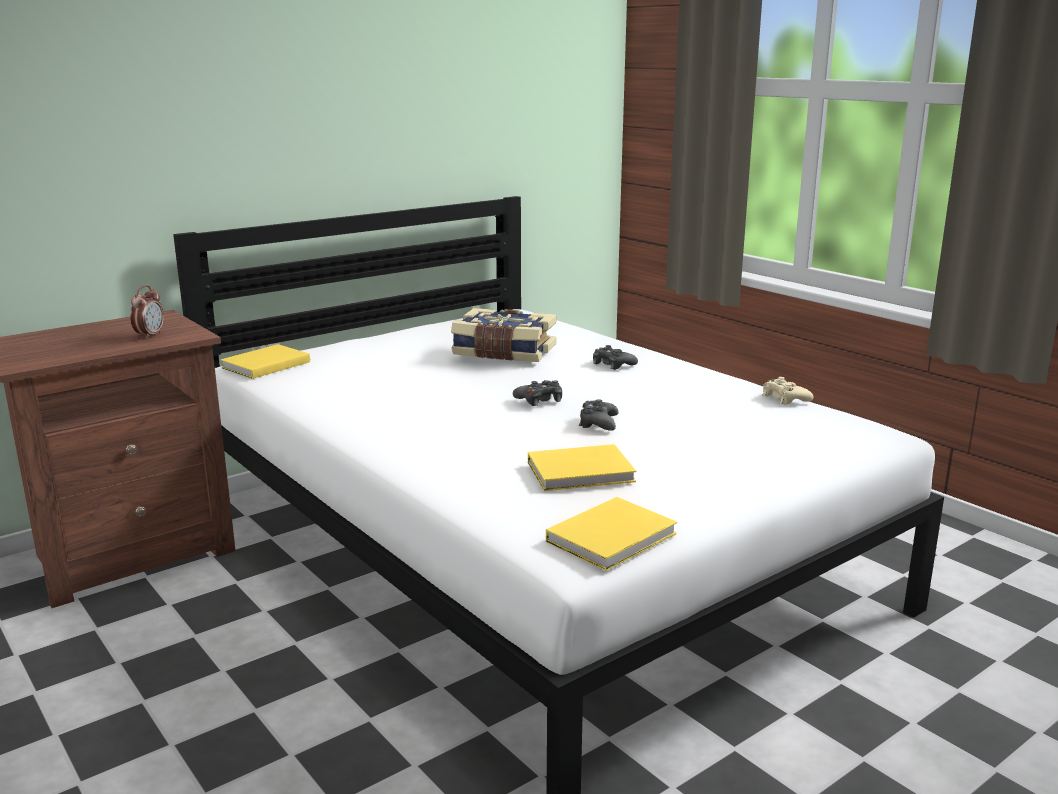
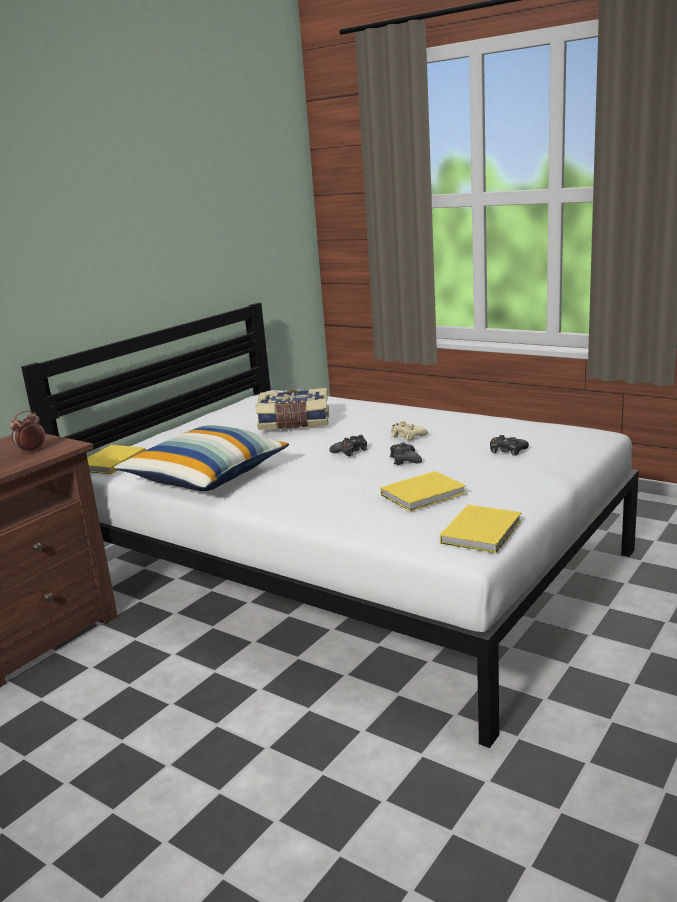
camera: 15 degrees left, 0 degrees up
alarm clock [130,286,164,339] -> alarm clock turned 135 degrees counterclockwise [10,411,45,454]
black game controller [593,345,638,370] -> black game controller moved to [490,435,529,456]
beige game controller [763,377,813,405] -> beige game controller moved to [391,421,428,441]
none -> pillow [114,425,289,491]

